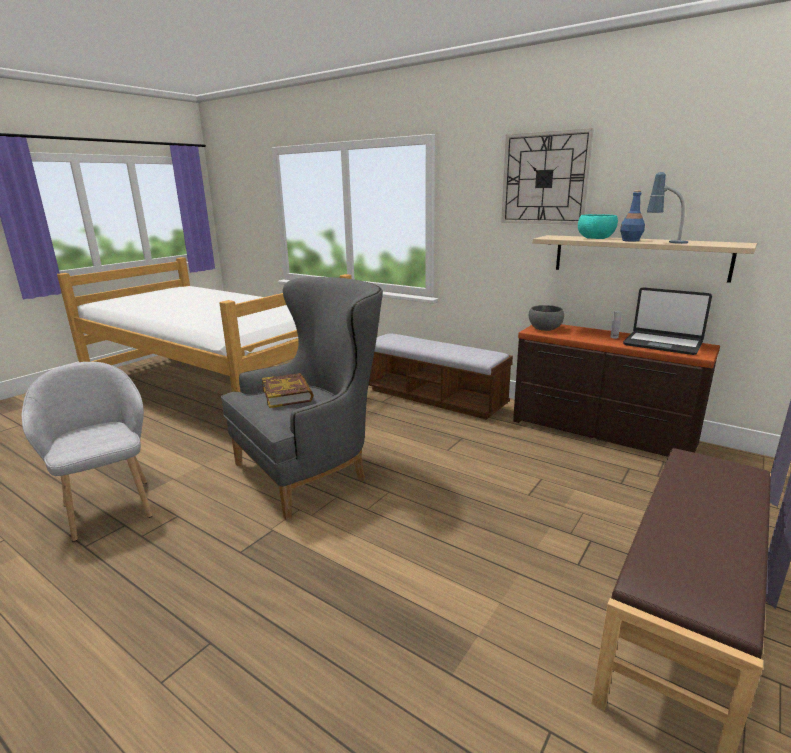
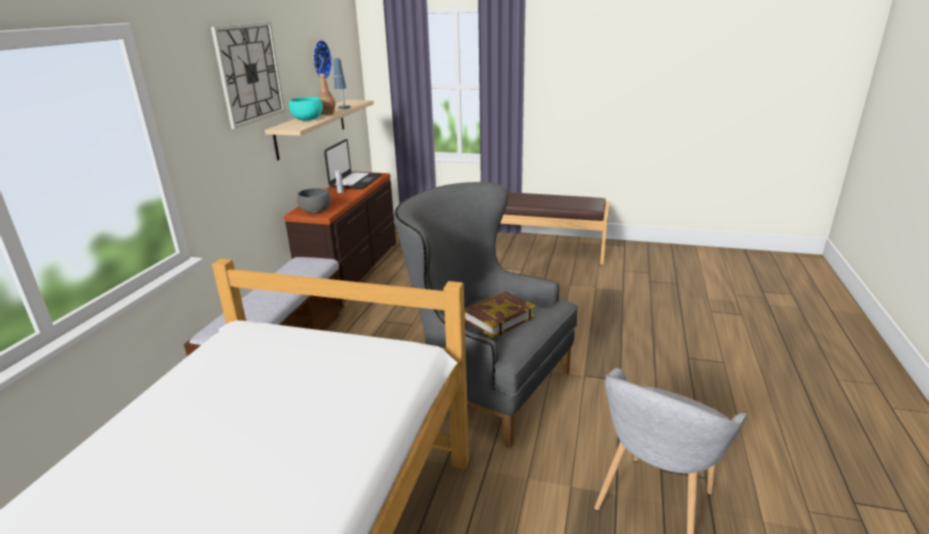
camera: 110 degrees left, 5 degrees up
blue bottle [620,190,645,241] -> brown bottle [319,73,336,115]
none -> wall clock [313,40,332,79]

